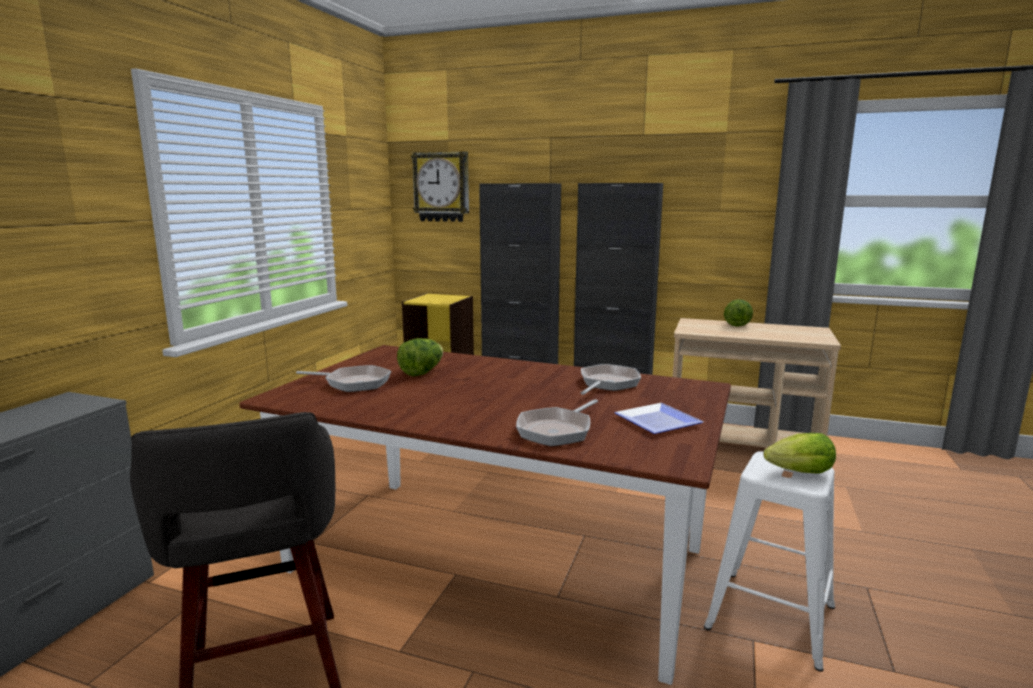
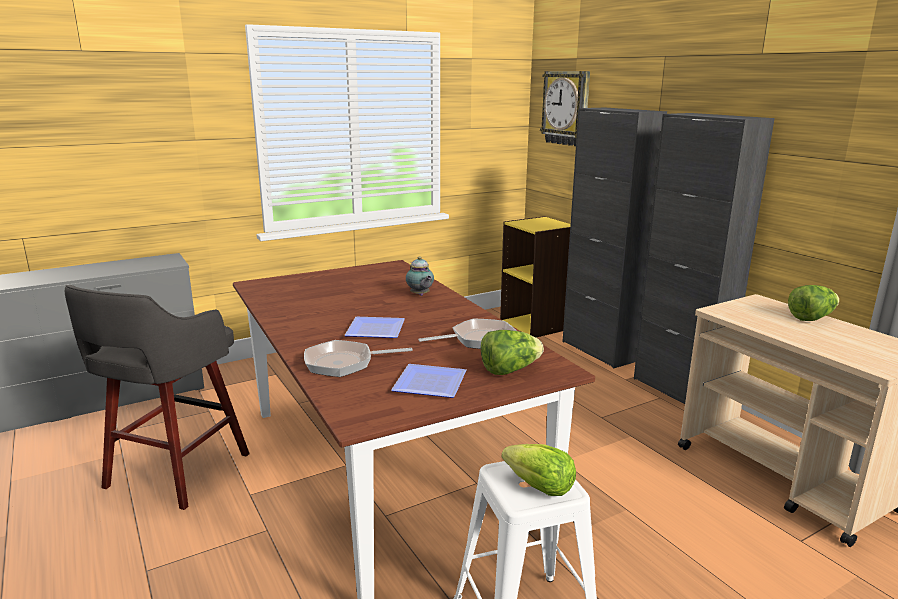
camera: 40 degrees right, 5 degrees up
frying pan [296,365,391,392] -> none
lettuce [397,338,443,376] -> lettuce moved to [481,330,544,375]
none -> plate [344,317,405,338]
none -> teapot [406,256,434,296]

